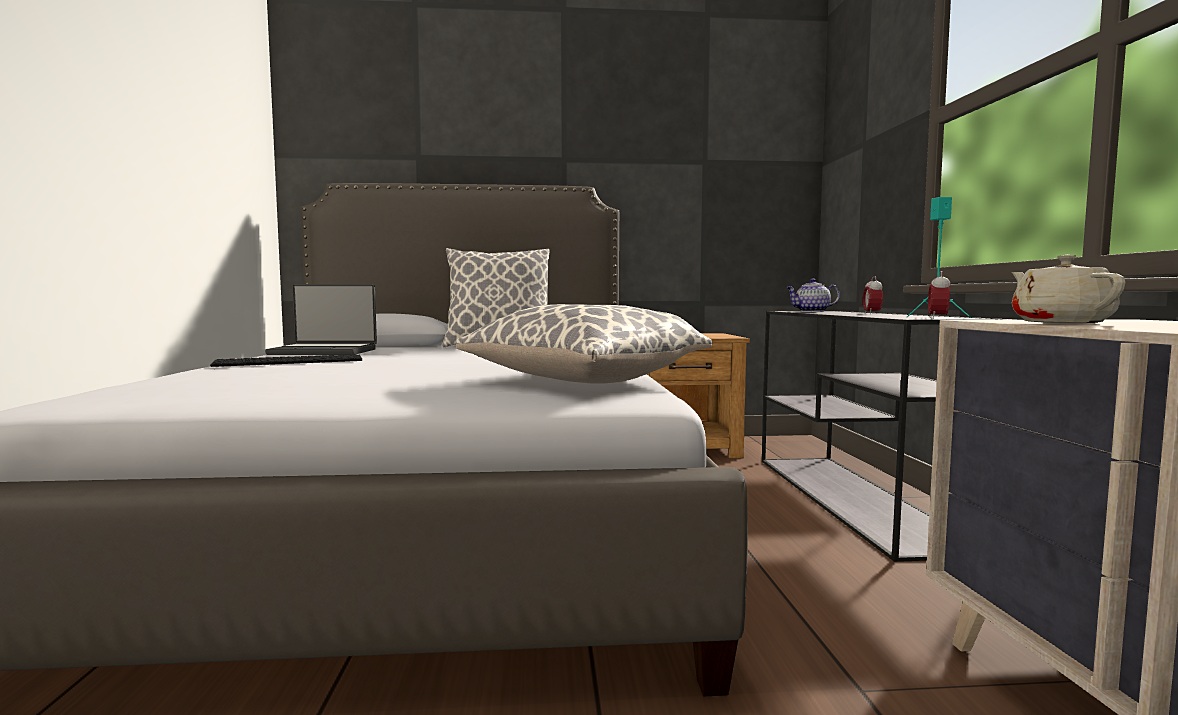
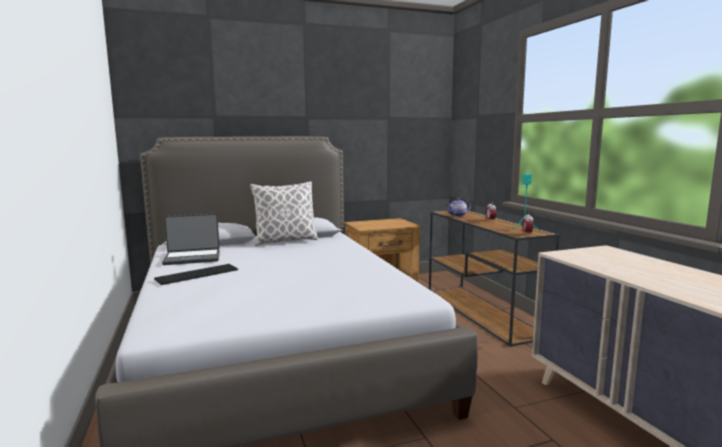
camera: 15 degrees left, 5 degrees up
pillow [456,304,712,384] -> none
grey console table [762,311,1015,562] -> brown console table [429,211,560,347]
beige teapot [1011,255,1126,323] -> none

